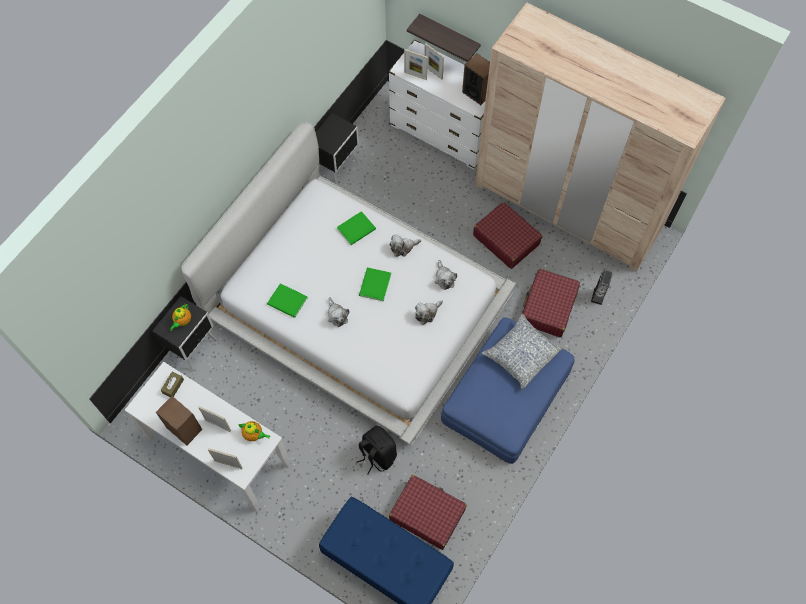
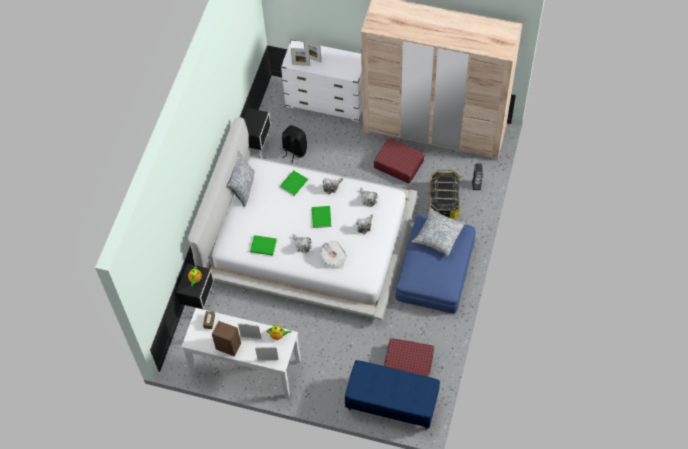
camera: 15 degrees left, 5 degrees down
black backpack [356,425,397,475] -> black backpack moved to [282,125,307,163]
shelf [407,14,481,62] -> none
speaker [462,53,490,105] -> none
red suitcase [523,269,580,337] -> storage box [430,169,460,220]
none -> pillow [227,150,254,207]
none -> newspaper [321,241,347,269]

